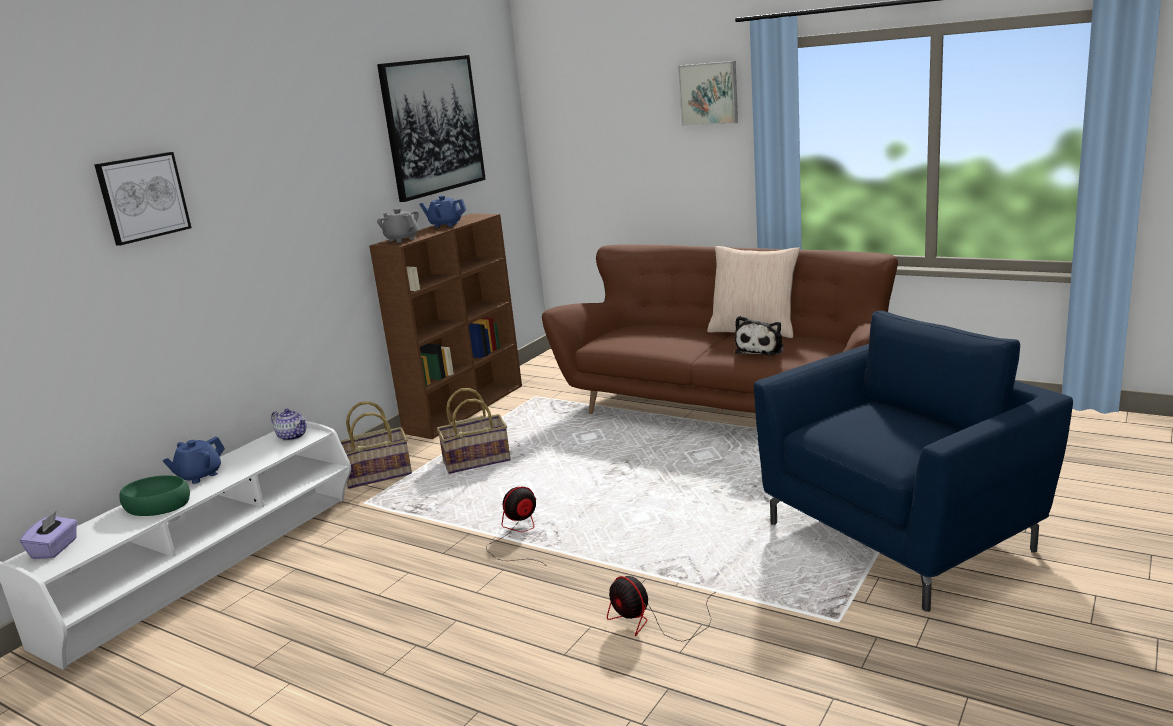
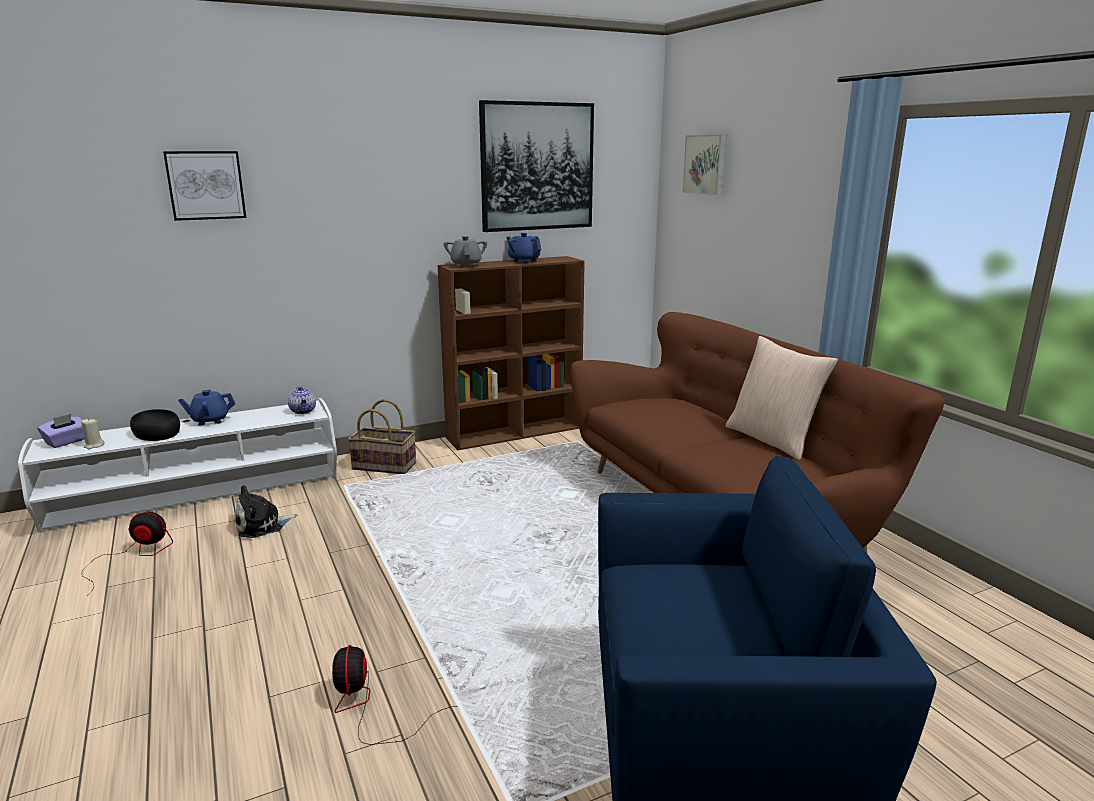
camera: 30 degrees right, 0 degrees up
green bowl [119,475,190,516] -> black bowl [130,409,180,441]
basket [437,388,511,474] -> none
fan [486,487,548,567] -> fan moved to [82,512,173,596]
picture [678,61,738,126] -> picture moved to [682,135,727,196]
plush toy [735,316,784,356] -> plush toy moved to [234,485,298,538]
none -> beige candle [81,418,105,449]

